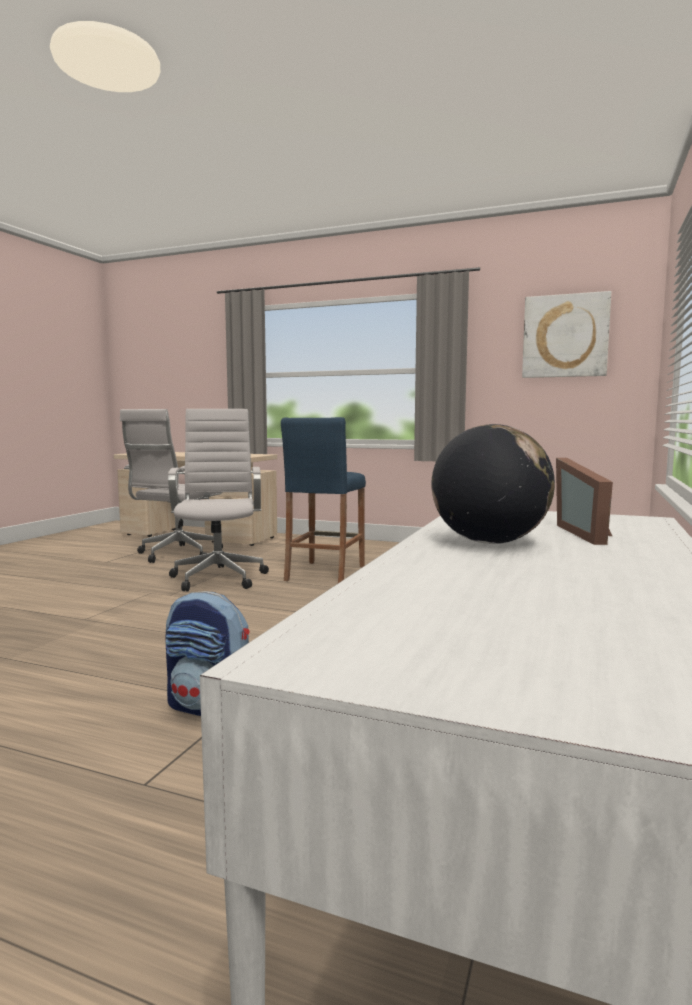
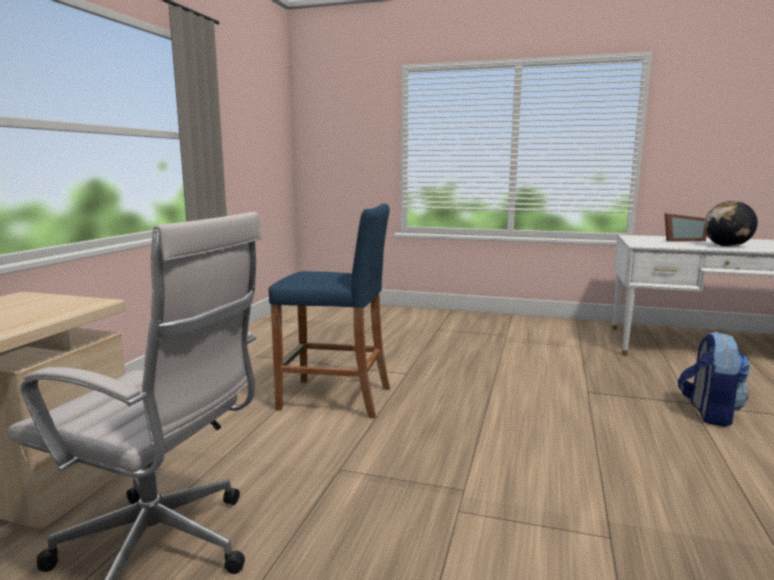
camera: 95 degrees left, 5 degrees up
white office chair [168,409,269,591] -> none
picture [522,291,611,378] -> none

